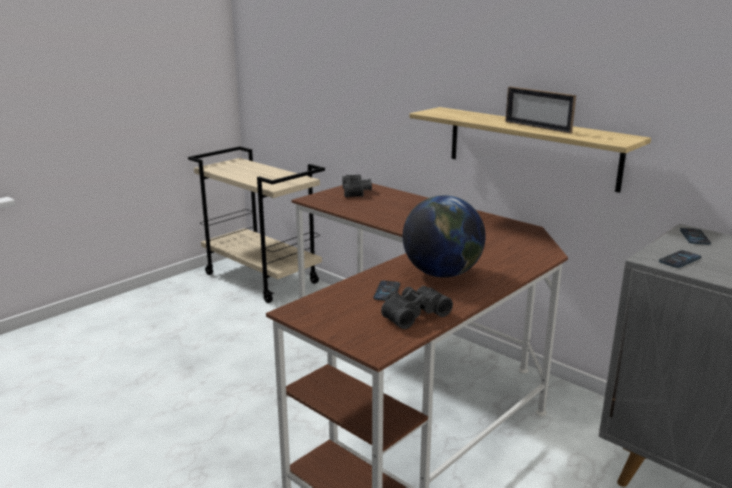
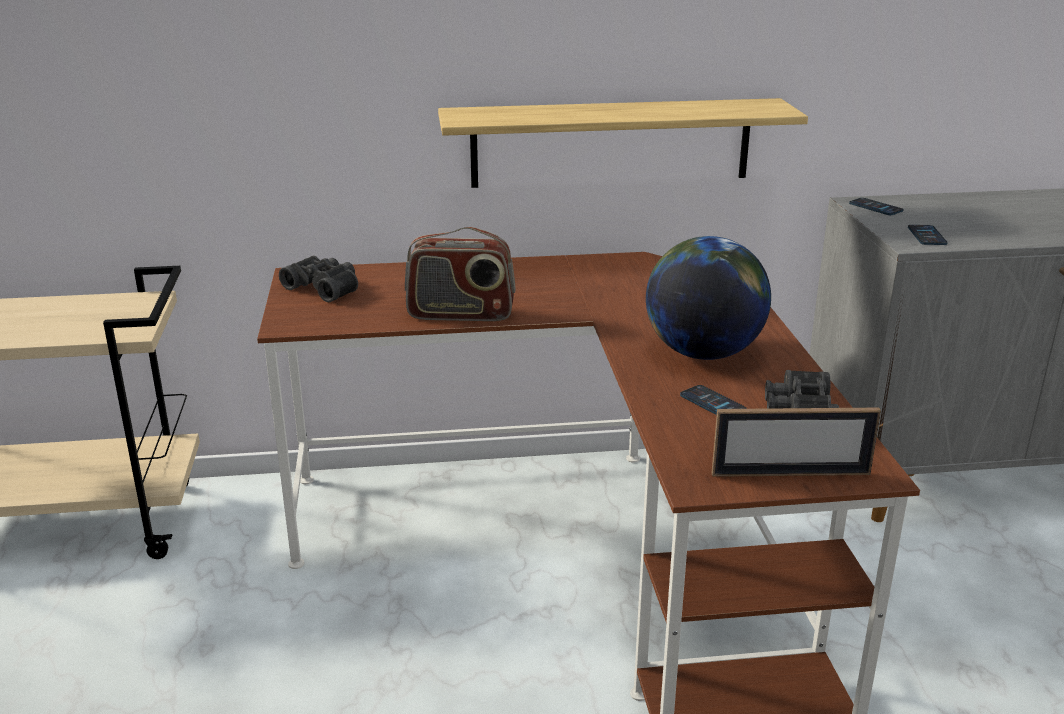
camera: 50 degrees left, 5 degrees up
picture frame [505,87,576,134] -> picture frame moved to [712,408,881,477]
none -> radio [405,227,516,321]

